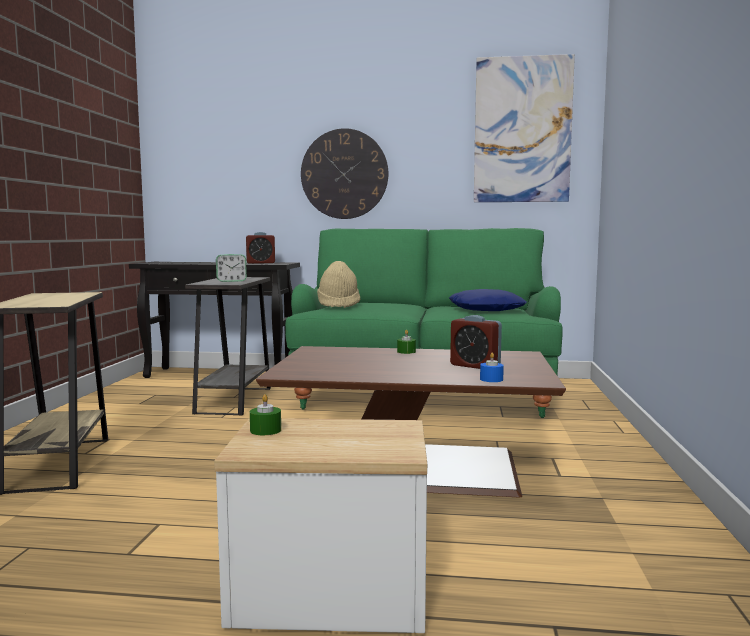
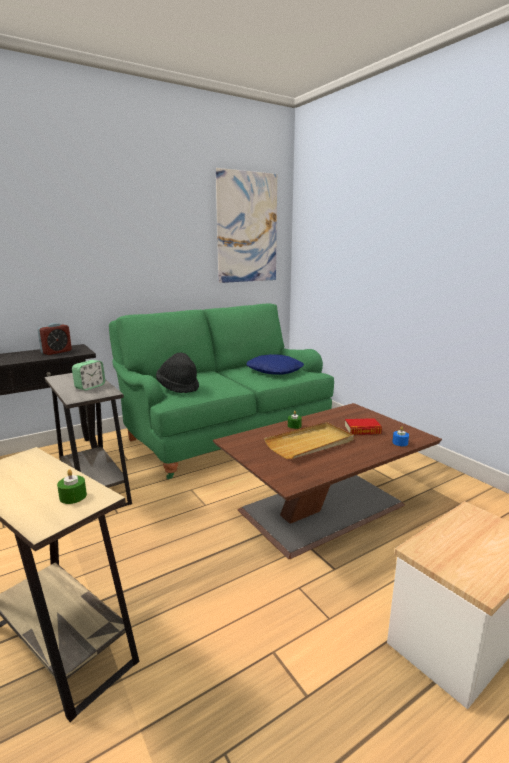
camera: 40 degrees left, 10 degrees up
green candle [250,394,281,435] -> green candle moved to [57,469,87,504]
wall clock [301,128,388,219] -> none
beige hat [317,261,360,308] -> black hat [156,353,199,393]
alarm clock [450,315,502,369] -> book [345,418,382,435]
none -> beige tray [264,422,354,459]

